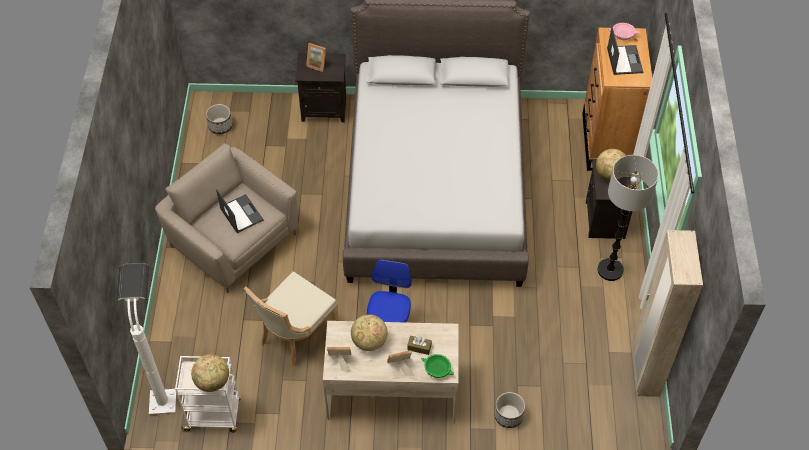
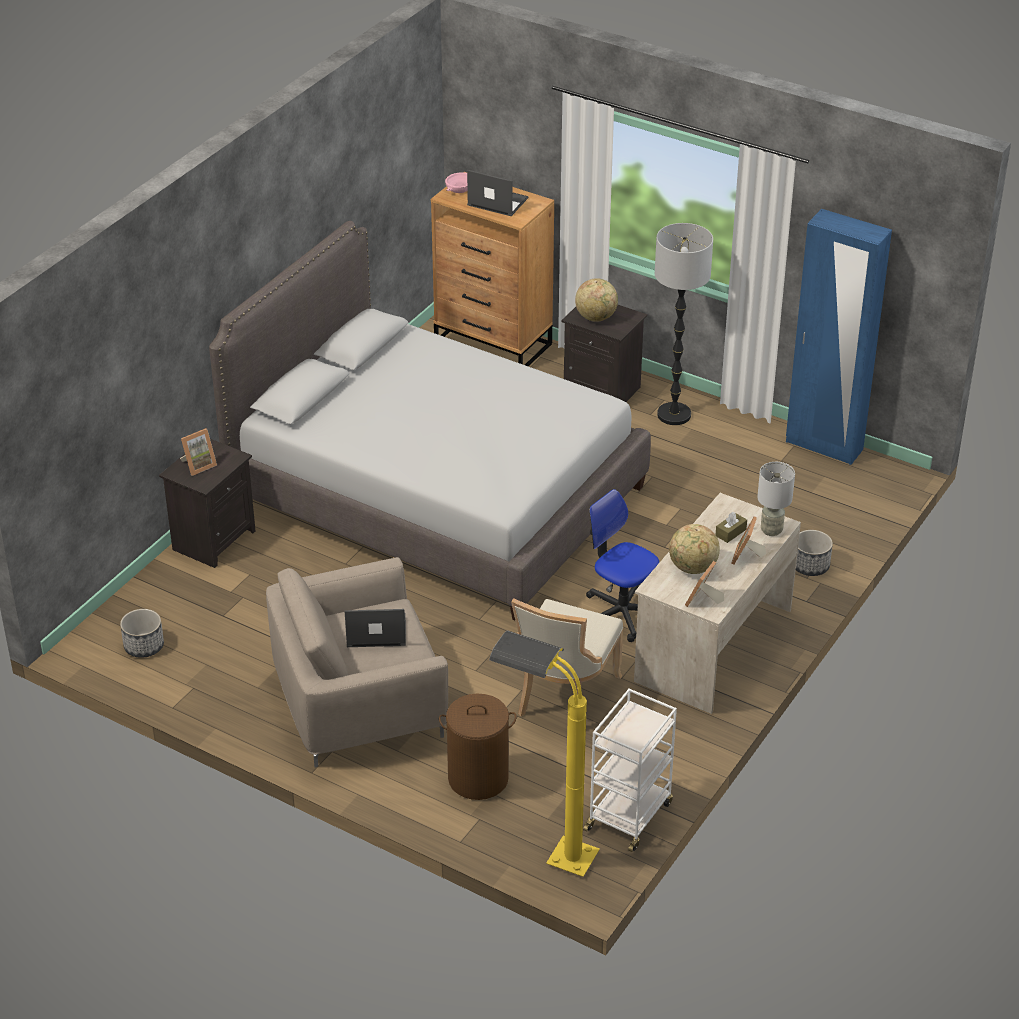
camera: 60 degrees left, 15 degrees down
white floor lamp [116,263,176,414] -> yellow floor lamp [489,630,600,877]
globe [191,354,229,392] -> none
beige chair [244,272,339,366] -> beige chair turned 45 degrees clockwise [511,598,623,716]
green bowl [421,354,454,378] -> grey table lamp [757,462,795,536]
beige wardrobe [632,230,703,397] -> blue wardrobe [786,209,892,465]
none -> brown laundry basket [439,694,517,800]

